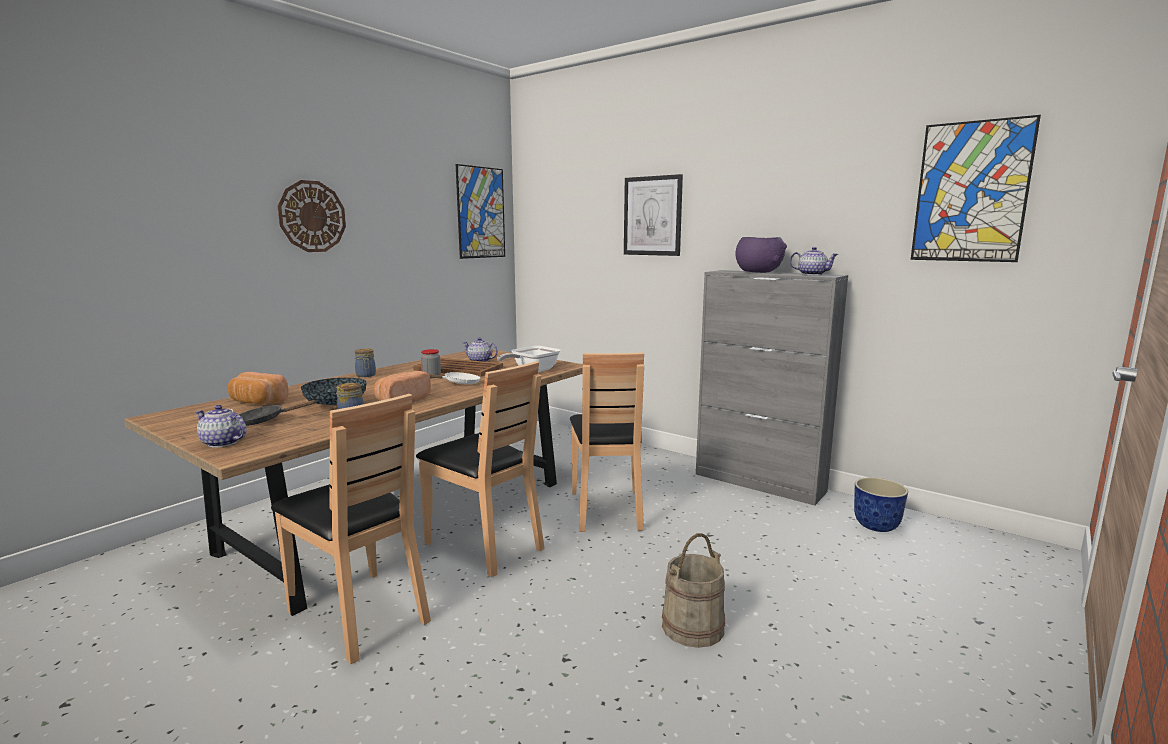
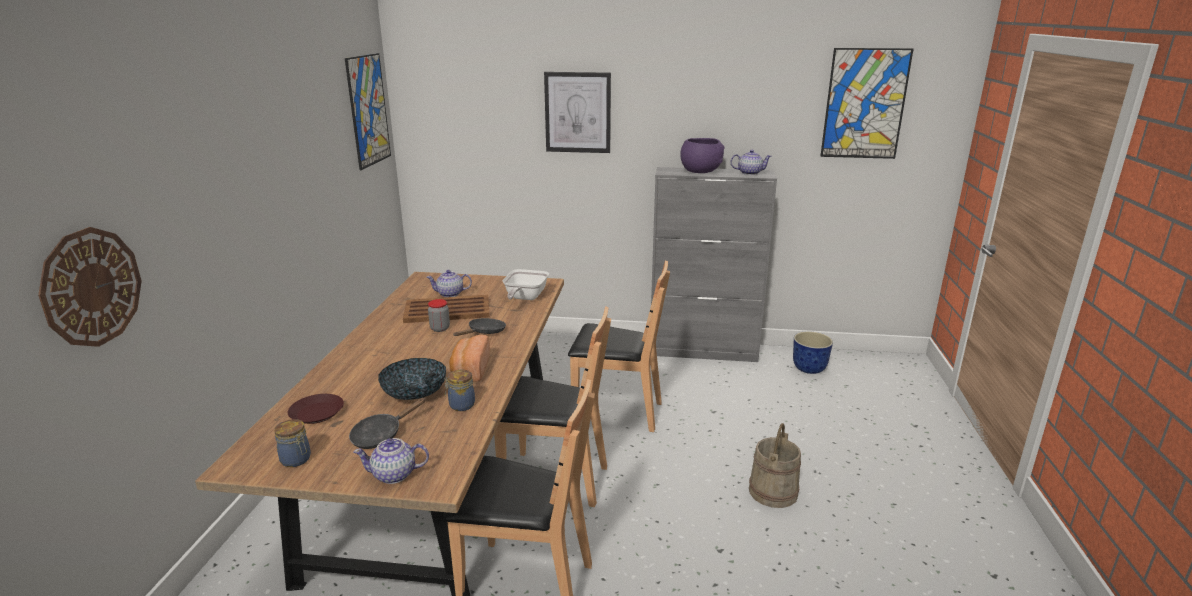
camera: 30 degrees left, 10 degrees up
bread [228,372,289,404] -> brown plate [288,394,344,424]
wall clock [278,180,346,252] -> wall clock moved to [38,227,142,347]
jar [355,348,376,377] -> jar moved to [274,419,311,467]
white frying pan [429,372,481,384] -> black frying pan [453,318,506,336]
brown chair [570,352,644,532] -> brown chair turned 45 degrees counterclockwise [568,261,670,432]

